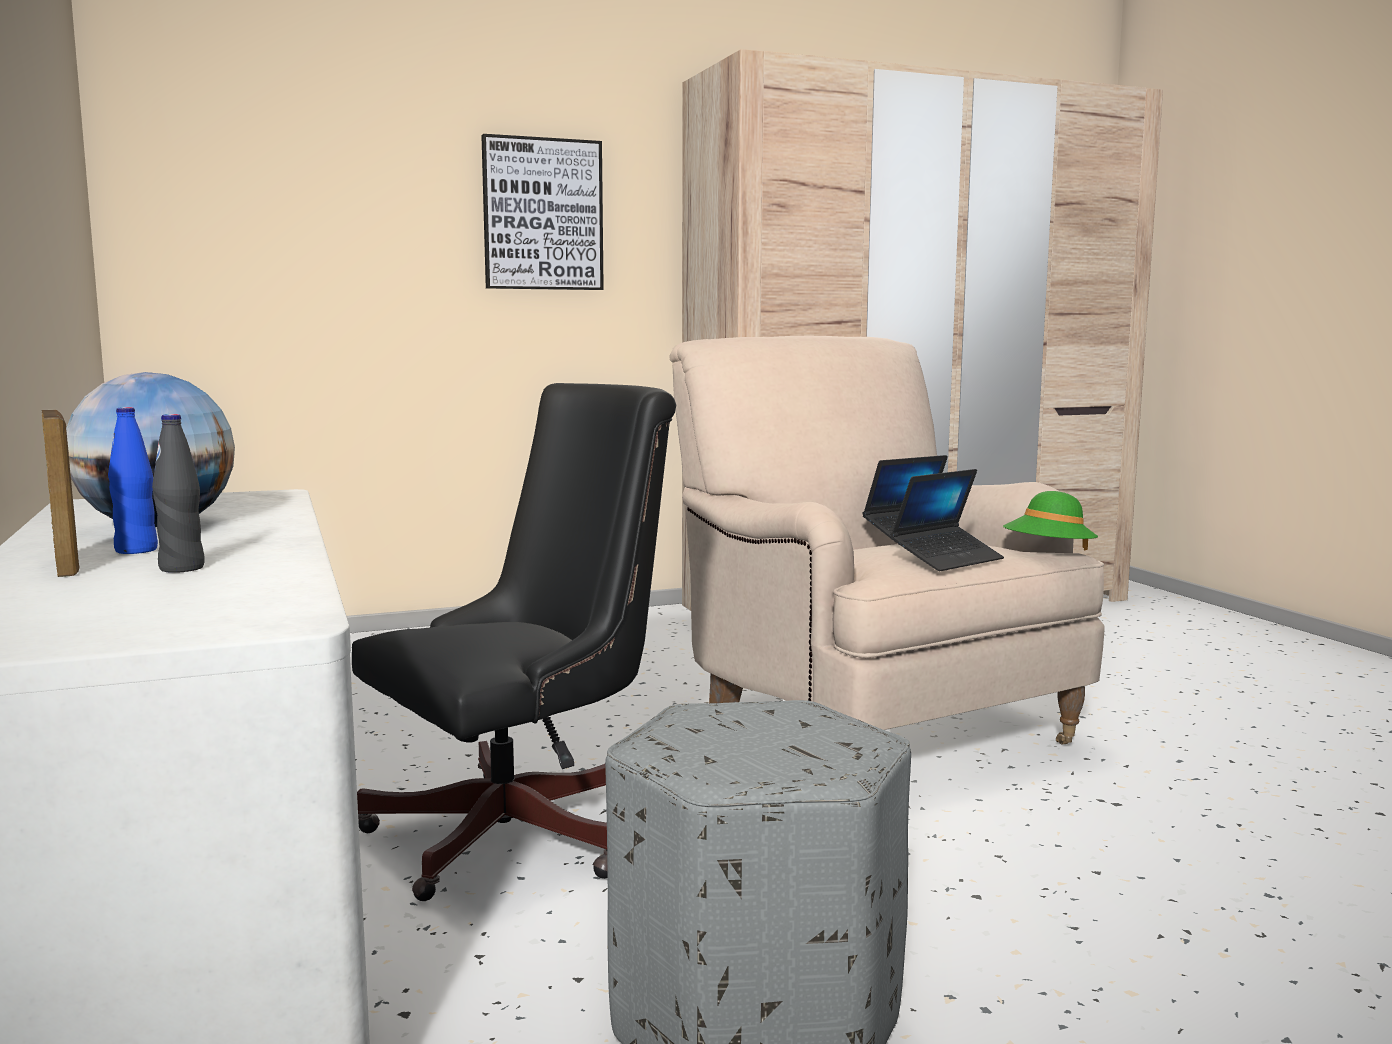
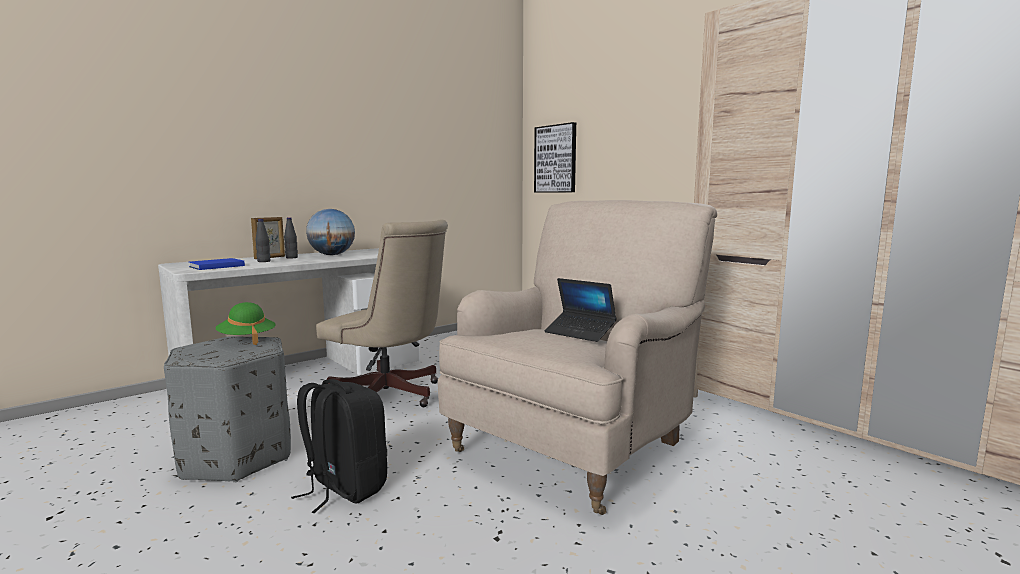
camera: 70 degrees right, 0 degrees up
blue bottle [108,407,158,554] -> black bottle [284,217,298,259]
black office chair [352,383,676,901] -> beige office chair [316,219,448,407]
picture [481,134,604,290] -> picture moved to [534,122,576,193]
laptop [890,469,1004,571] -> none
green hat [1003,491,1098,551] -> green hat moved to [216,302,276,345]
none -> blue book [189,258,245,270]
none -> black backpack [291,379,387,513]

